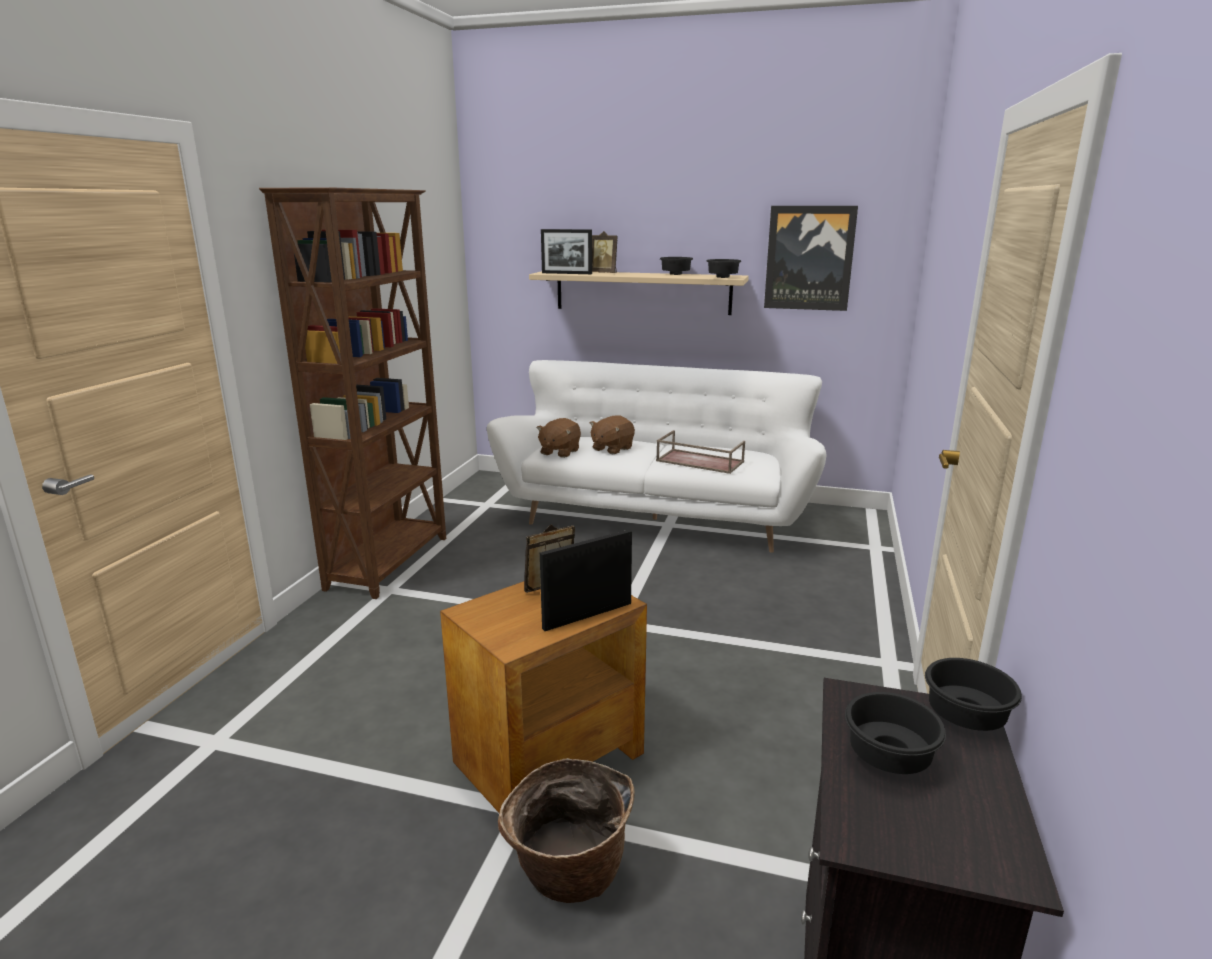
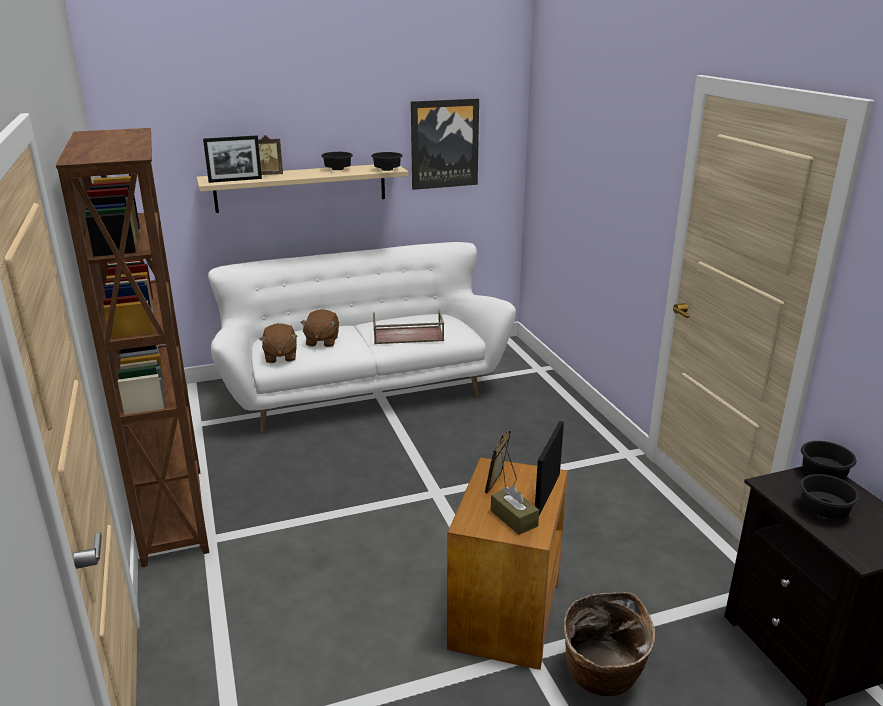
camera: 35 degrees left, 5 degrees up
none -> brown tissue box [491,485,539,535]

